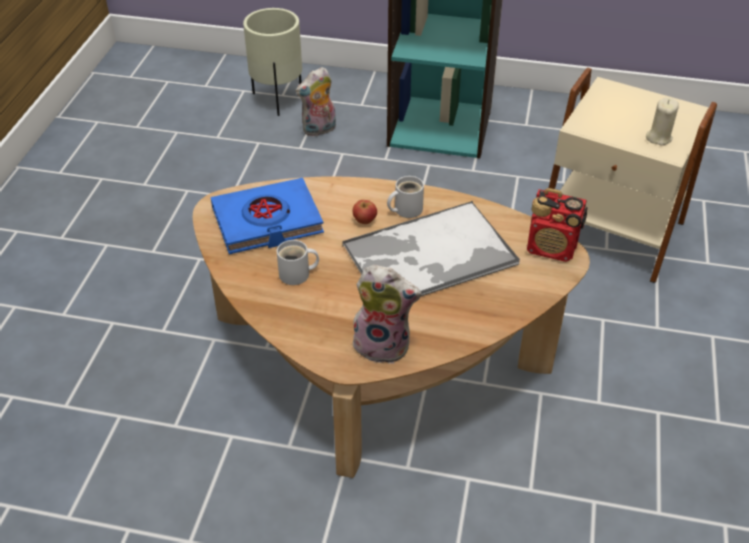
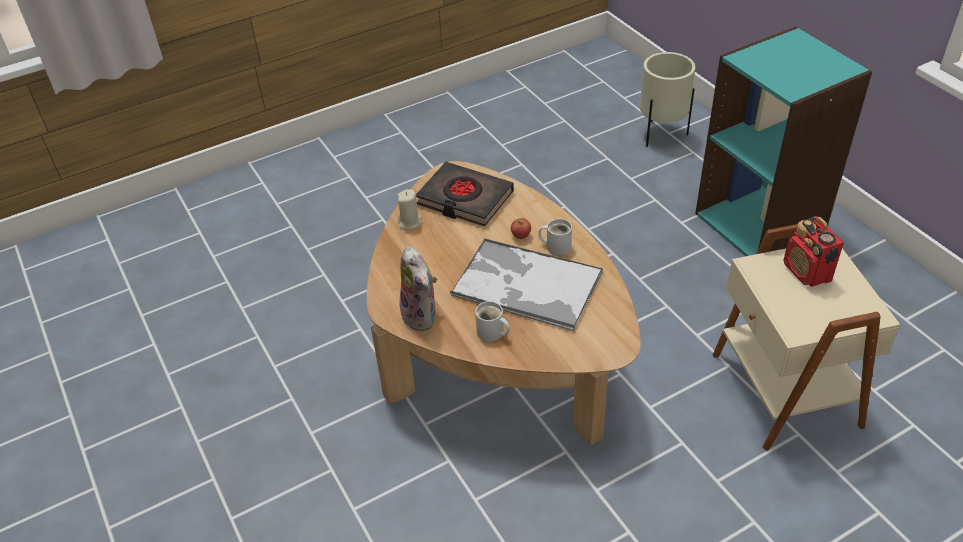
camera: 50 degrees right, 0 degrees up
blue book [211,178,324,254] -> black book [416,162,514,226]
white mug [277,240,319,285] -> white mug moved to [475,301,510,341]
plush toy [295,67,336,136] -> none
radio [527,188,588,262] -> radio moved to [783,216,844,287]
beige candle [646,97,679,146] -> beige candle moved to [397,189,422,229]

